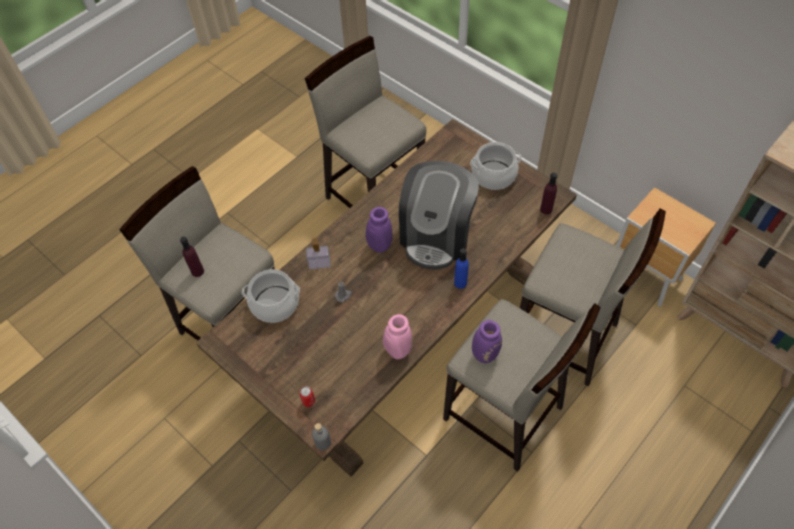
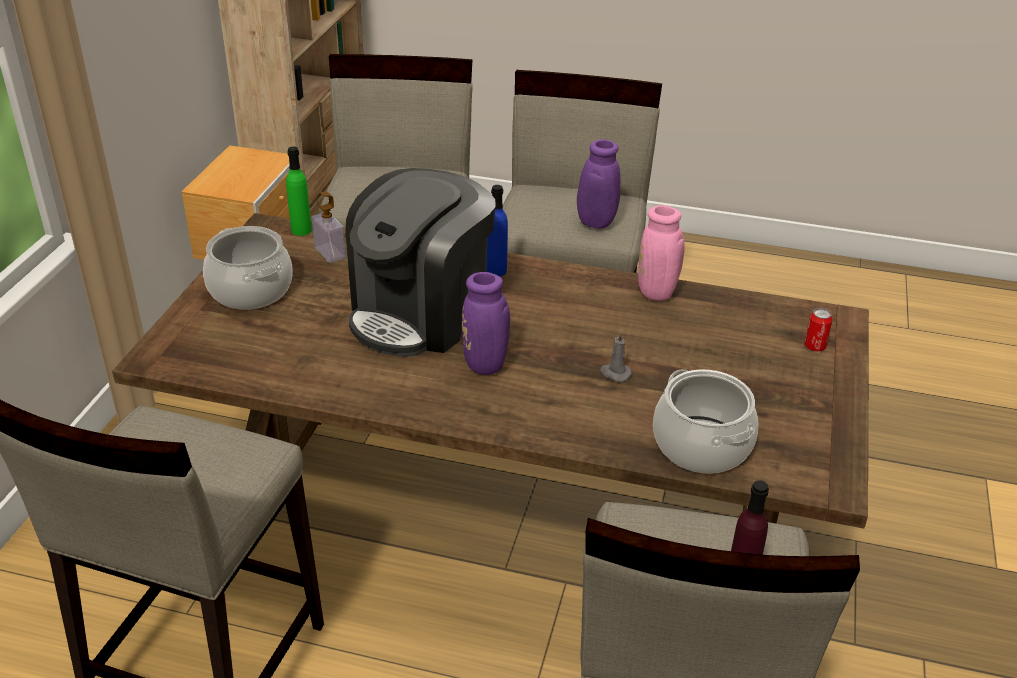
camera: 120 degrees left, 20 degrees down
soap dispenser [306,238,330,269] -> soap dispenser moved to [312,192,346,263]
grey bottle [312,423,331,450] -> none
coffee machine [399,161,479,269] -> coffee machine turned 135 degrees clockwise [345,168,495,357]
purple bottle [540,173,557,214] -> green bottle [286,147,312,236]

